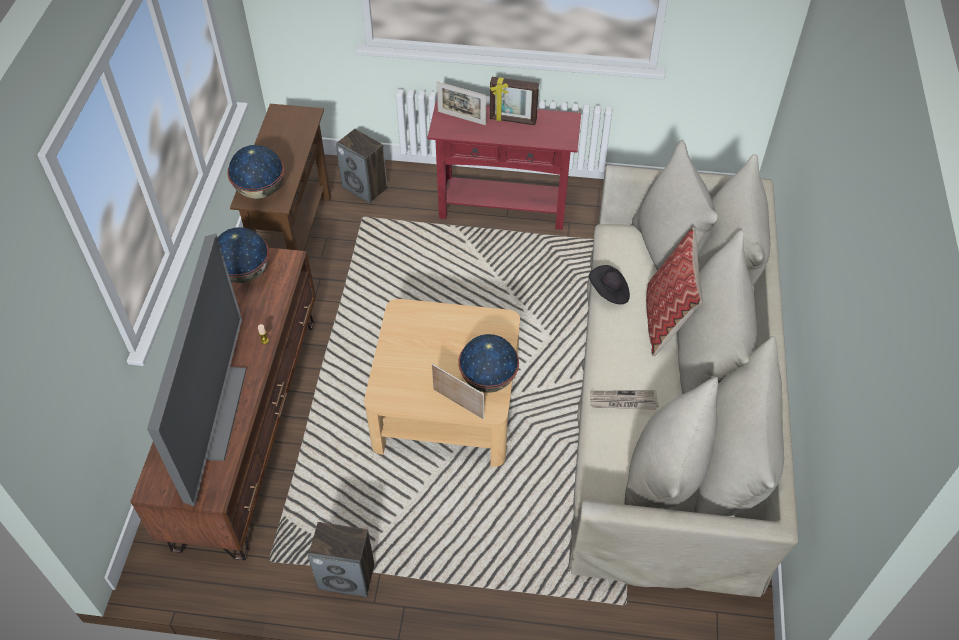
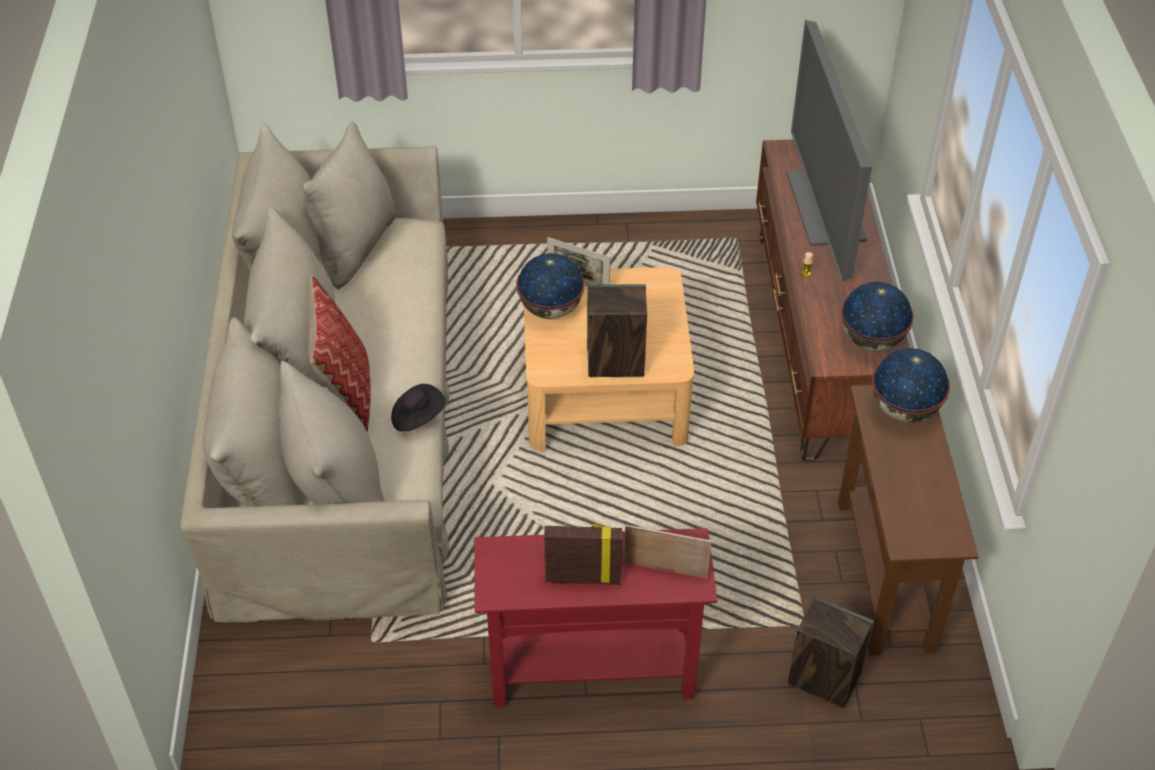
camera: 170 degrees right, 5 degrees down
speaker [308,522,374,597] -> speaker moved to [587,284,647,377]
newspaper [590,390,659,410] -> none

